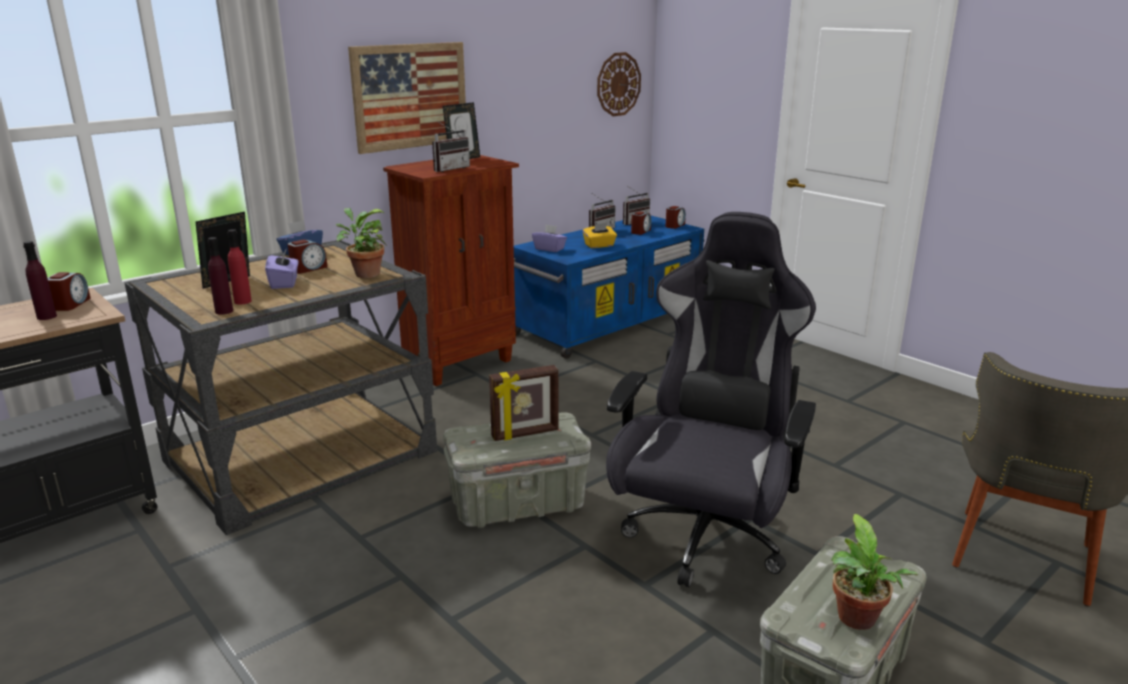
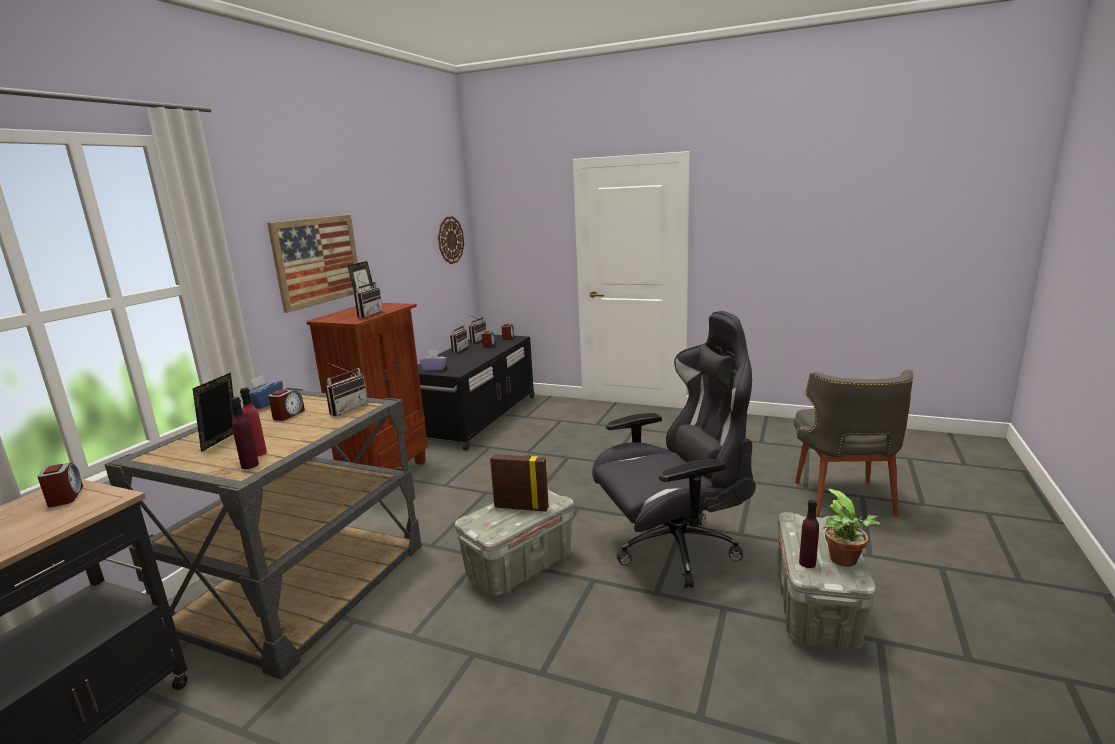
camera: 25 degrees left, 5 degrees down
purple bottle [23,241,57,320] -> purple bottle moved to [799,499,819,568]
purple tissue box [265,248,299,289] -> none
potted plant [336,208,387,278] -> radio [325,363,368,416]
picture frame [489,365,559,441] -> picture frame turned 120 degrees counterclockwise [490,453,549,512]
blue cabinet [514,216,704,359] -> black cabinet [418,335,534,451]
yellow tissue box [582,223,617,248] -> none
black office chair [606,212,816,587] -> black office chair turned 75 degrees clockwise [592,311,756,588]

